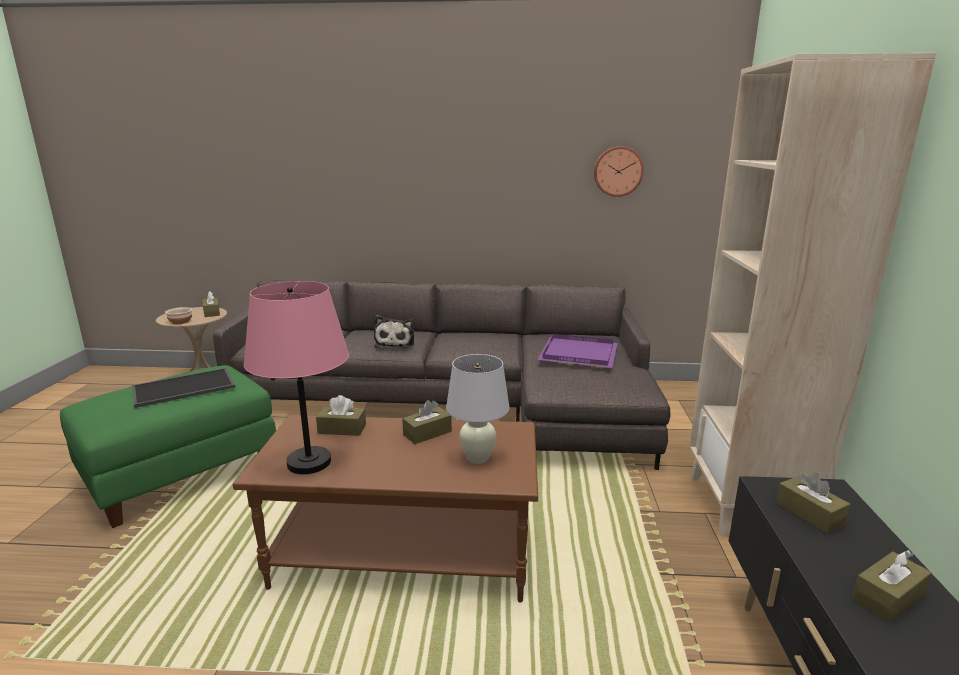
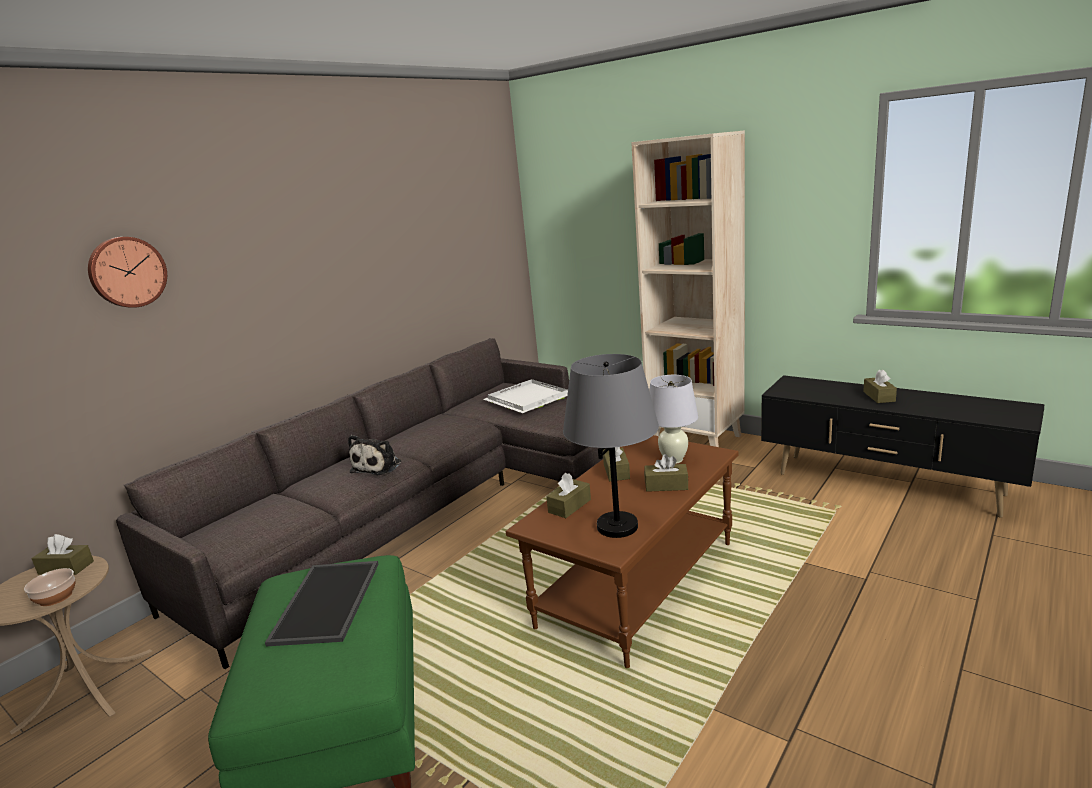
camera: 55 degrees left, 0 degrees up
pink table lamp [244,281,349,474] -> grey table lamp [563,354,659,538]
plush toy [374,315,414,348] -> plush toy turned 75 degrees clockwise [348,435,401,475]
purple tray [537,334,618,368] -> white tray [483,379,568,413]
wall clock [594,146,644,197] -> wall clock moved to [88,237,167,308]
brown tissue box [776,473,851,533] -> brown tissue box moved to [644,454,688,492]

